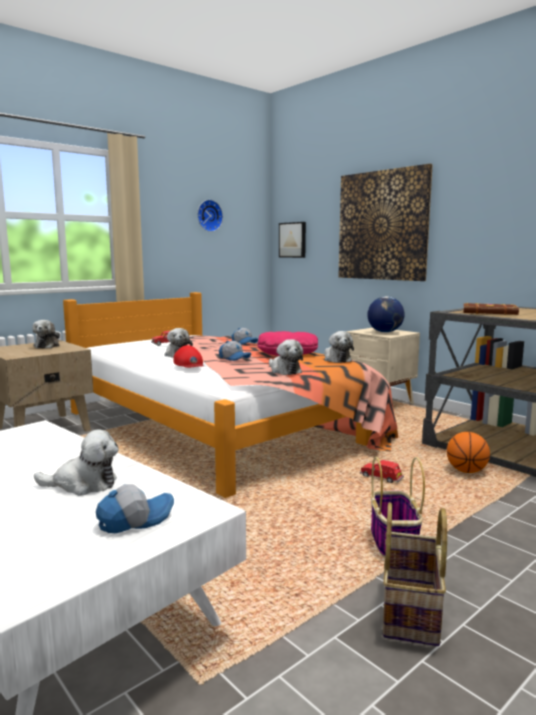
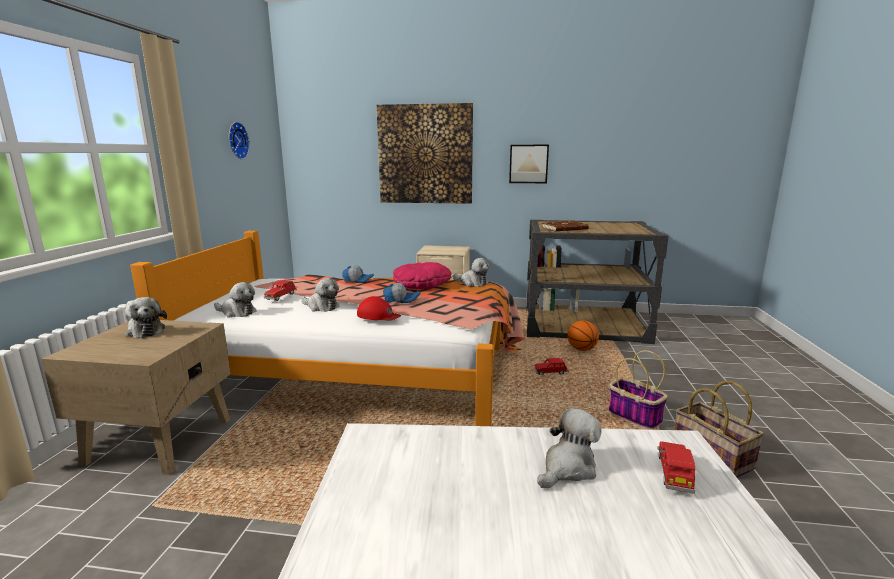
camera: 40 degrees left, 5 degrees up
cap [96,484,174,533] -> red toy car [657,441,695,494]
plush toy [269,339,303,375] -> plush toy moved to [214,282,257,318]
picture [279,222,306,258] -> picture moved to [509,145,549,183]
globe [367,296,405,333] -> none

